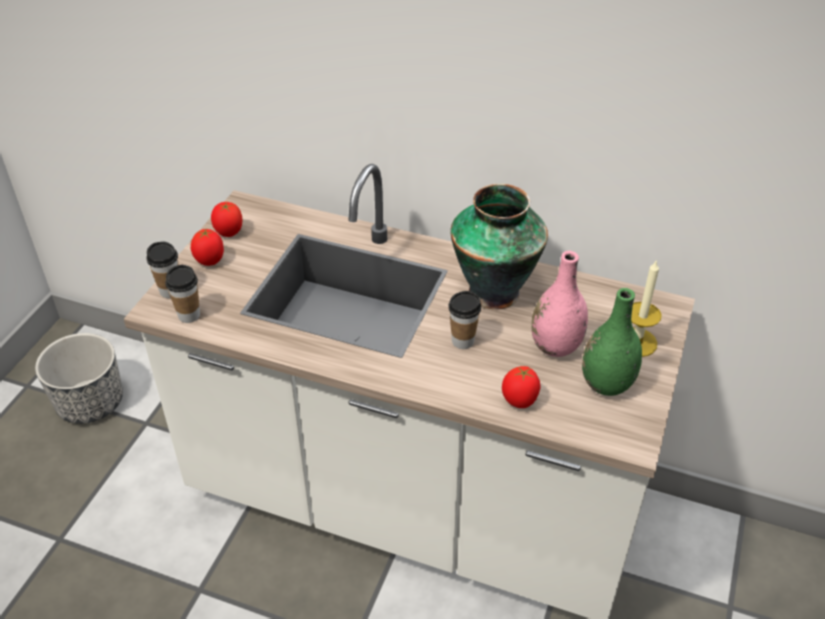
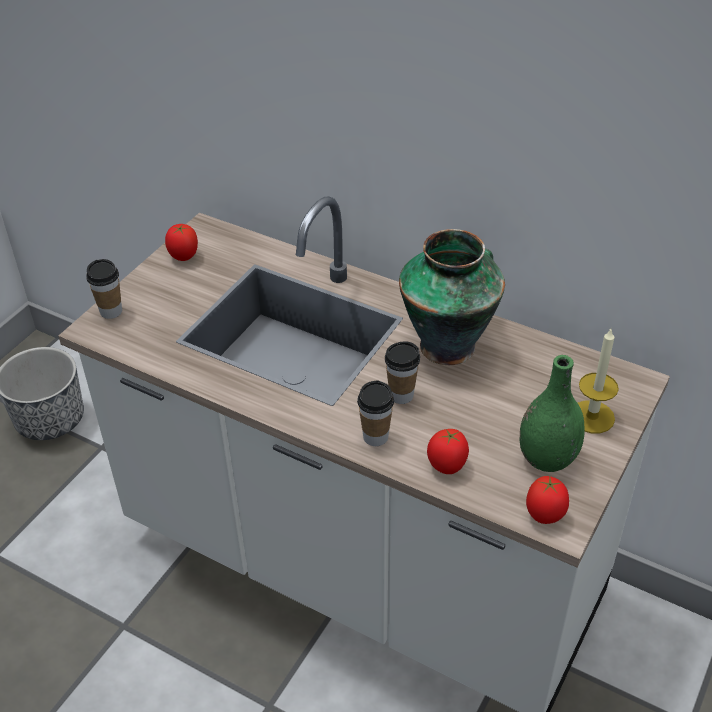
camera: 10 degrees right, 0 degrees up
cup [165,265,200,323] -> cup moved to [357,381,394,446]
tomato [191,229,224,266] -> tomato moved to [526,476,569,524]
pink vase [532,251,588,357] -> none

